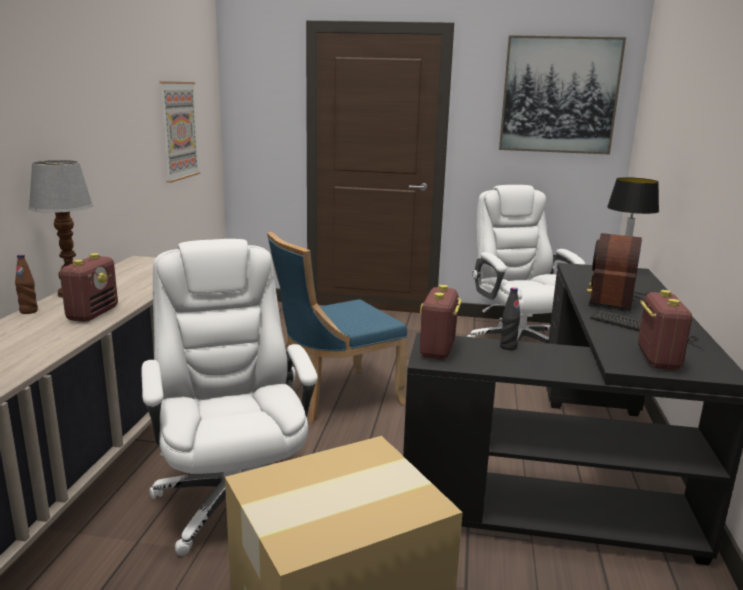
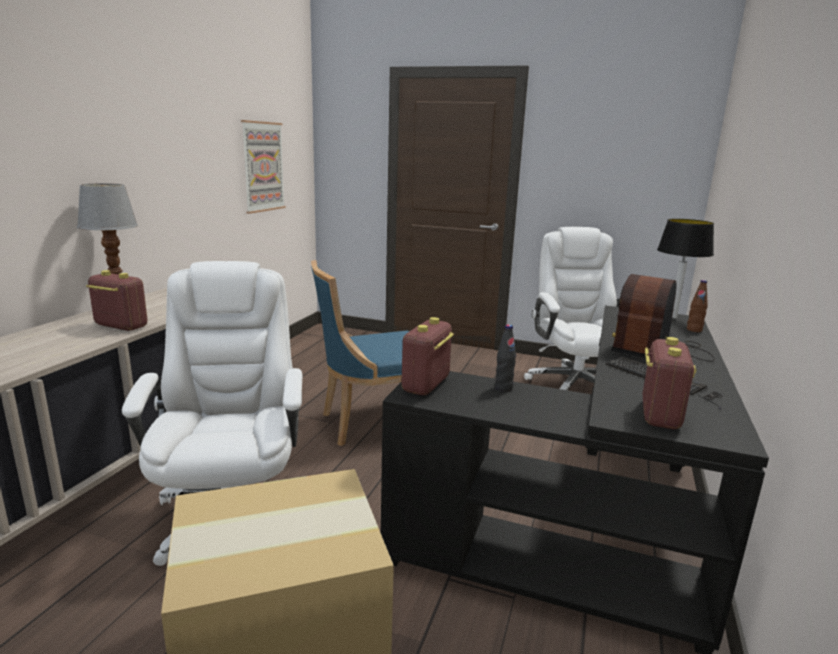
camera: 10 degrees right, 0 degrees up
brown bottle [15,254,38,314] -> brown bottle moved to [687,280,708,332]
radio [60,253,118,322] -> radio turned 90 degrees counterclockwise [86,270,148,331]
picture [499,35,626,155] -> none

